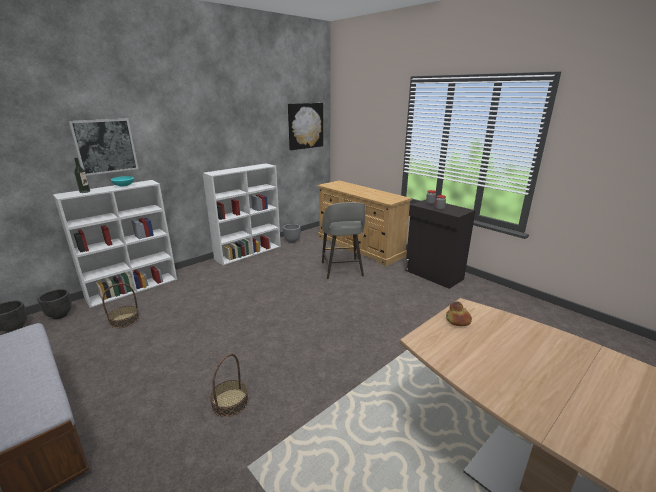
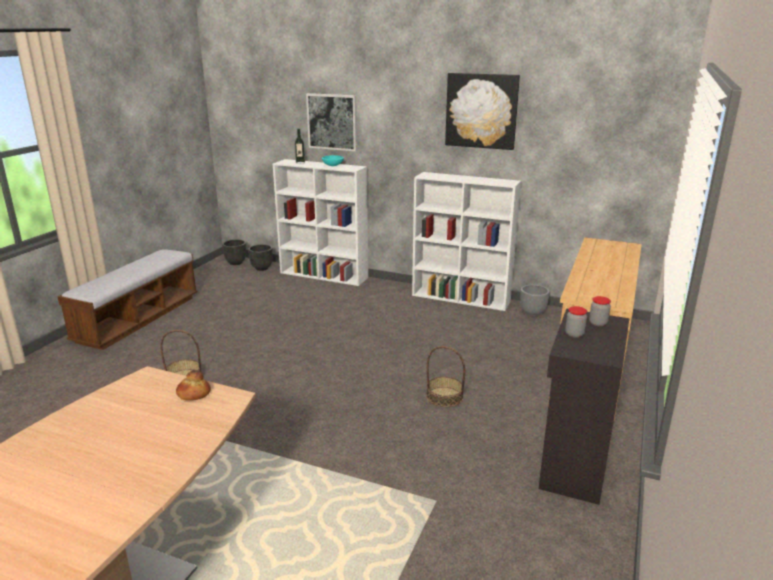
camera: 65 degrees right, 0 degrees up
basket [102,283,140,328] -> basket moved to [426,346,465,407]
picture [288,103,323,150] -> picture moved to [445,73,520,150]
grey stool [322,202,365,279] -> none

